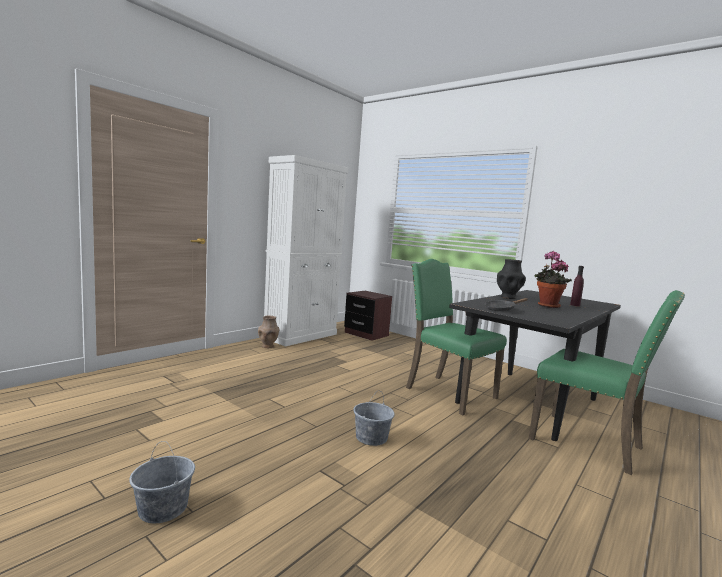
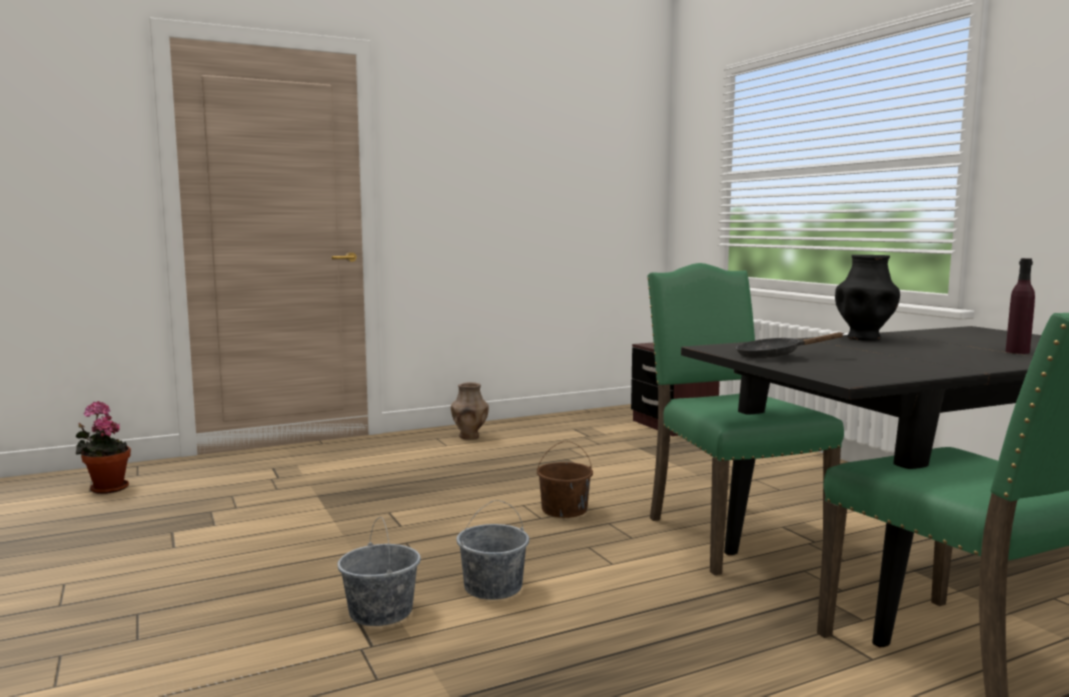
camera: 25 degrees right, 0 degrees up
grey bucket [129,441,195,524] -> grey bucket moved to [337,517,421,626]
white cabinet [264,155,348,346] -> none
potted plant [534,251,572,308] -> potted plant moved to [75,401,131,494]
none -> brown bucket [537,441,593,518]

